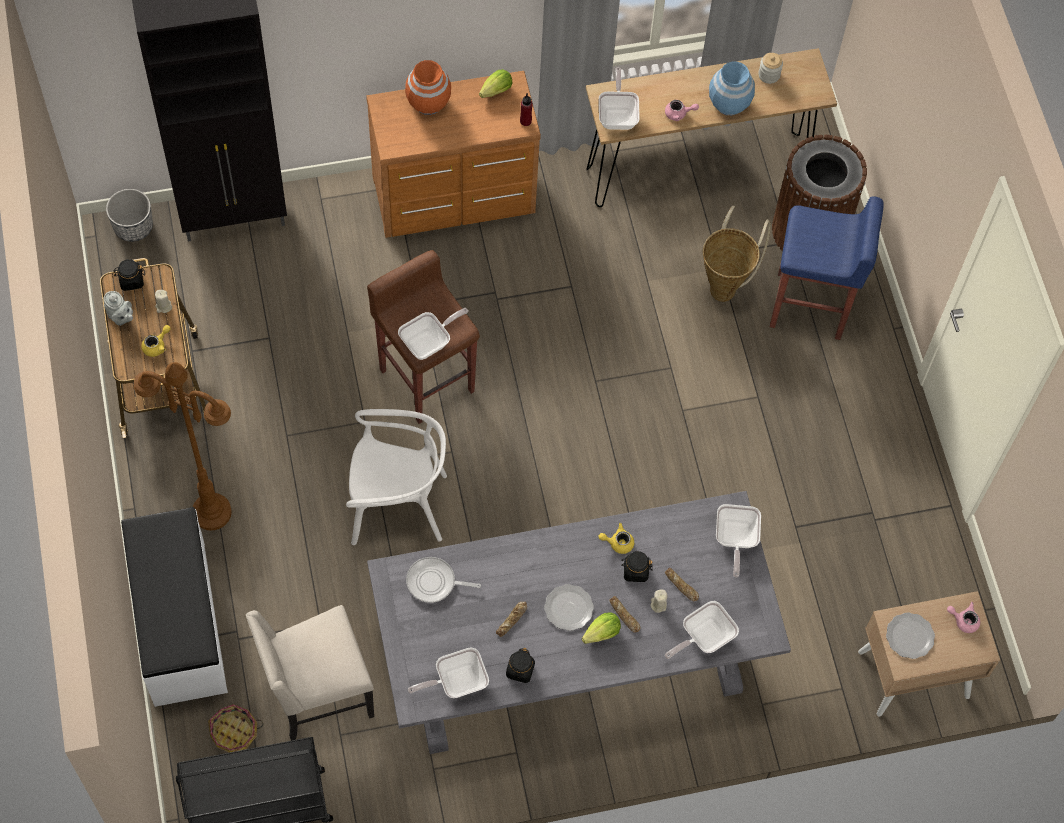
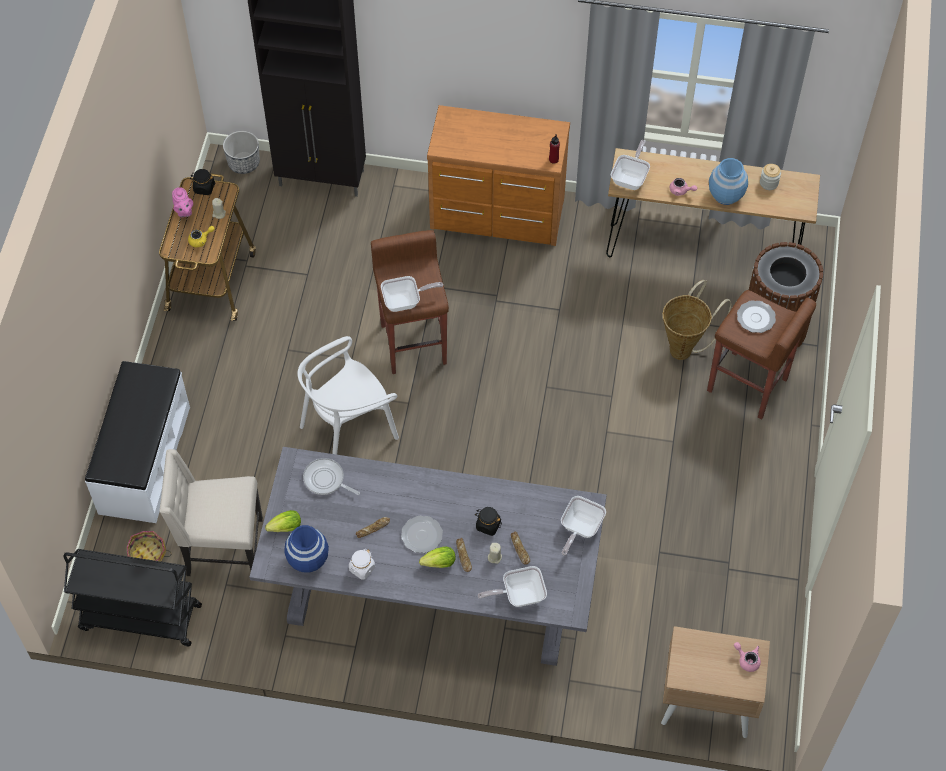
camera: 25 degrees right, 5 degrees down
grey teapot [103,291,133,326] -> pink teapot [172,187,193,217]
brown floor lamp [134,362,231,530] -> none
white chair [346,409,447,545] -> white chair turned 120 degrees clockwise [298,336,399,455]
orange vase [405,60,451,115] -> none
frying pan [408,648,489,698] -> blue vase [284,525,329,572]
lettuce [479,69,512,98] -> lettuce moved to [265,510,301,532]
black jar [506,648,535,683] -> white jar [349,549,375,580]
yellow teapot [598,523,634,554] -> none
blue stool [769,196,884,340] -> brown stool [707,290,816,419]
plate [886,612,935,659] -> plate moved to [737,300,776,333]

